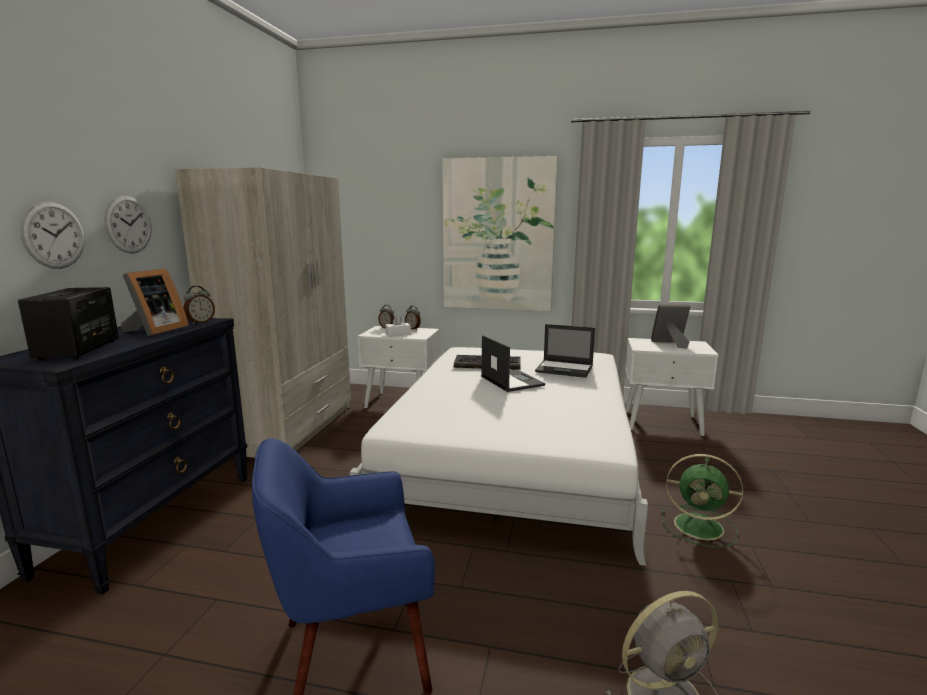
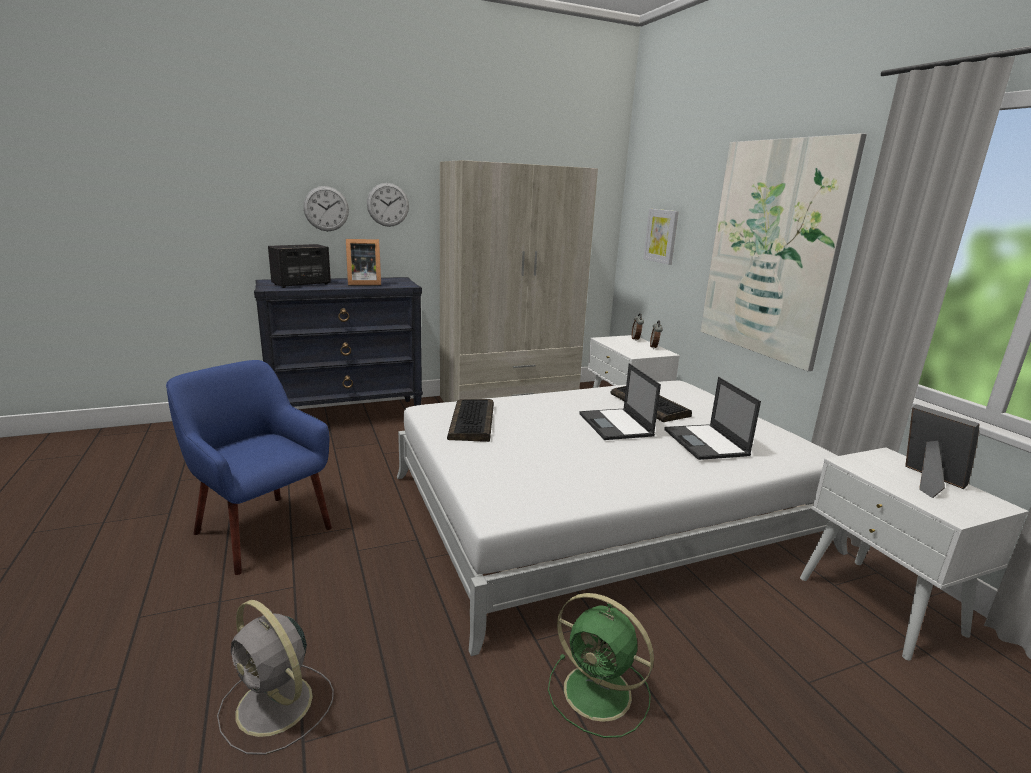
camera: 55 degrees right, 5 degrees up
alarm clock [184,286,215,325] -> none
white tissue box [385,315,411,337] -> none
laptop [481,335,545,392] -> laptop turned 135 degrees clockwise [580,363,661,440]
green fan [661,454,743,548] -> green fan turned 45 degrees counterclockwise [548,593,654,738]
none -> keyboard [447,399,494,442]
none -> picture [643,209,679,265]

